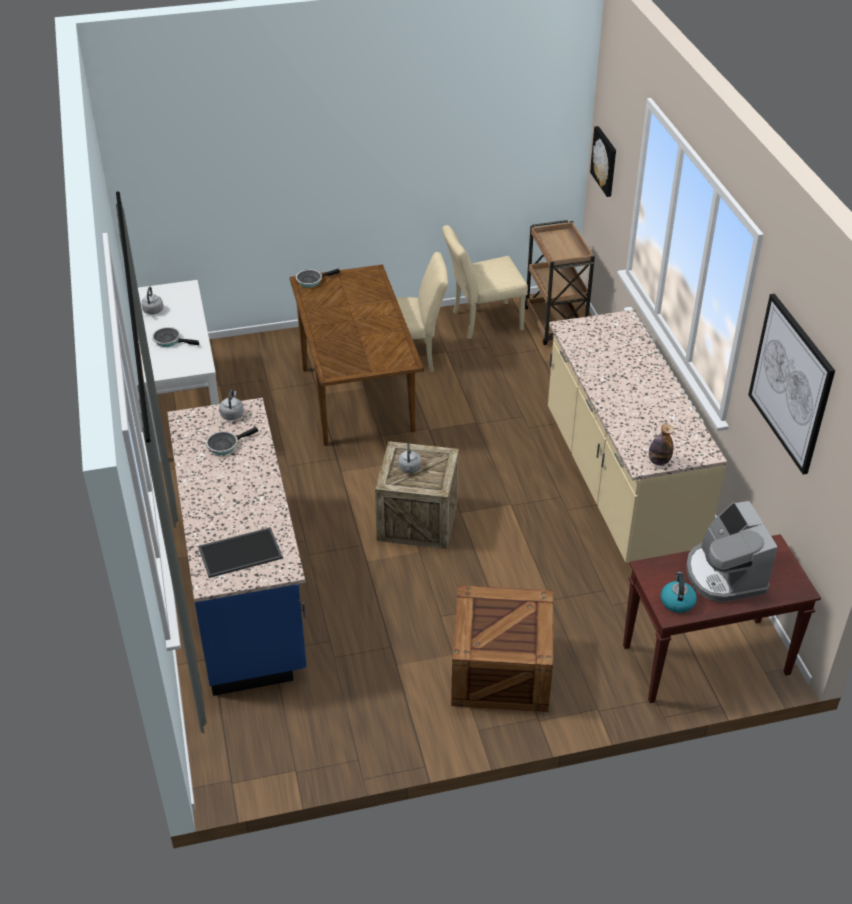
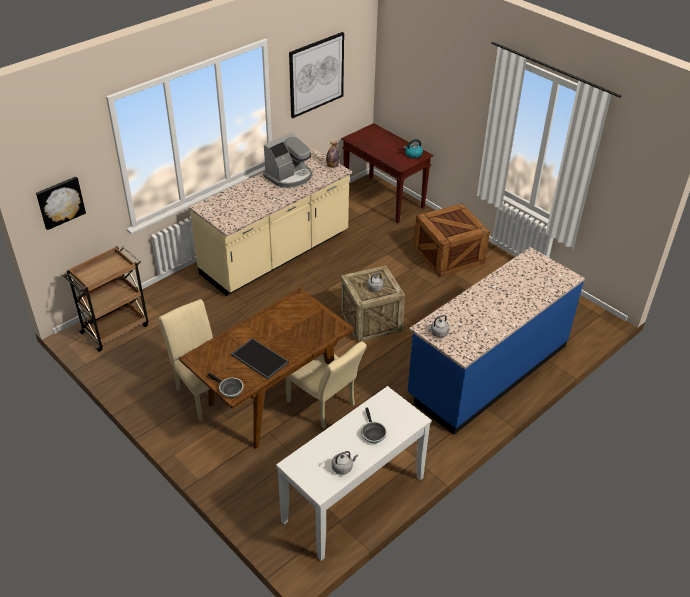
camera: 120 degrees left, 0 degrees up
tray [198,527,283,578] -> tray moved to [231,338,289,379]
frying pan [206,427,258,455] -> none
beige chair [442,225,528,339] -> beige chair moved to [285,341,367,429]
coffee machine [686,501,778,602] -> coffee machine moved to [263,133,312,188]

